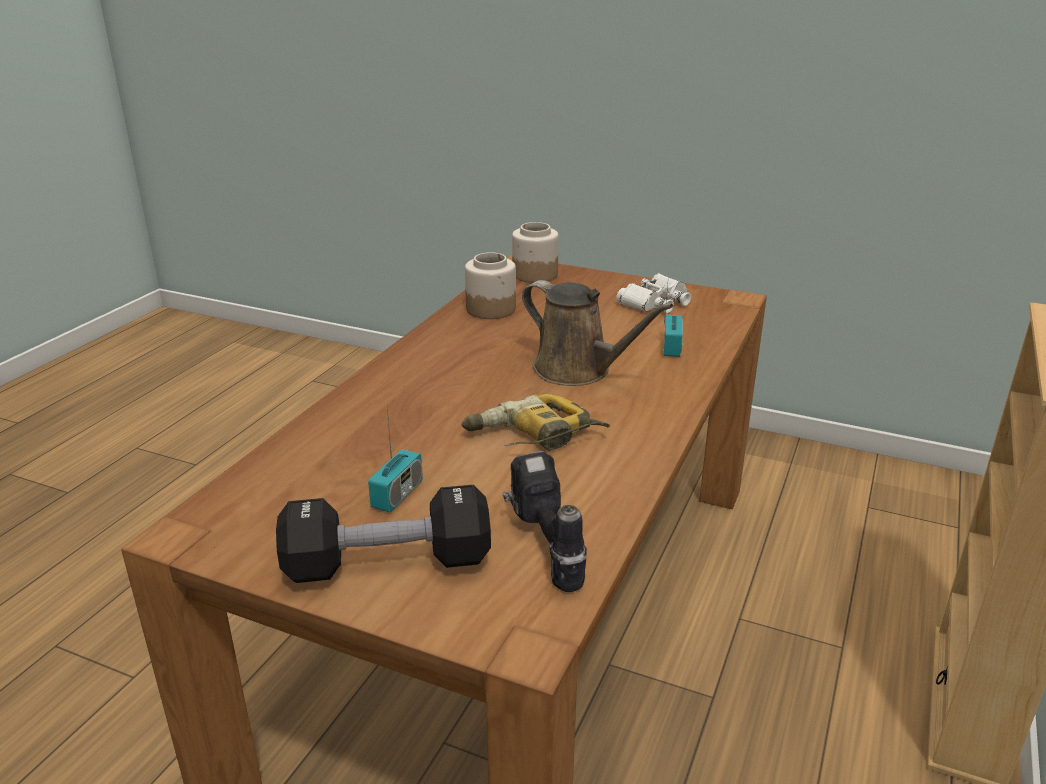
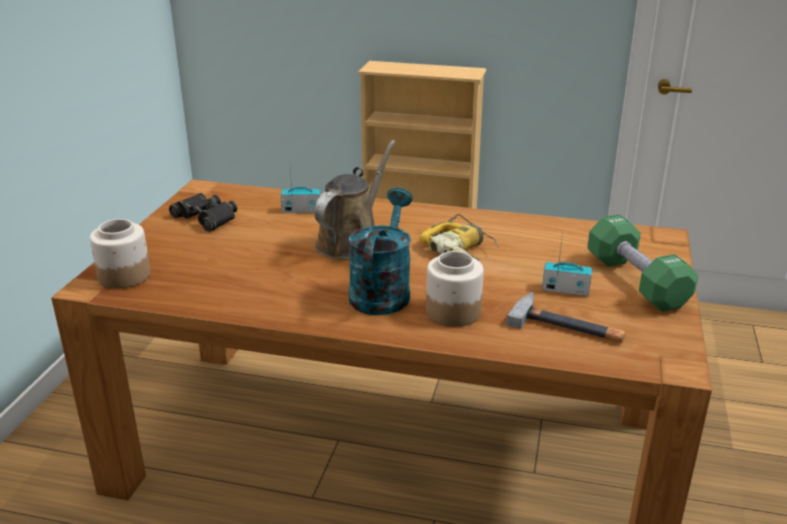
camera: 100 degrees left, 0 degrees up
black dumbbell [276,485,491,583] -> green dumbbell [587,214,698,312]
jar [465,252,516,319] -> jar moved to [426,251,484,327]
power drill [503,451,587,592] -> none
white binoculars [616,273,691,313] -> black binoculars [169,193,237,232]
none -> turquoise watering can [349,188,413,315]
none -> hammer [506,292,626,342]

